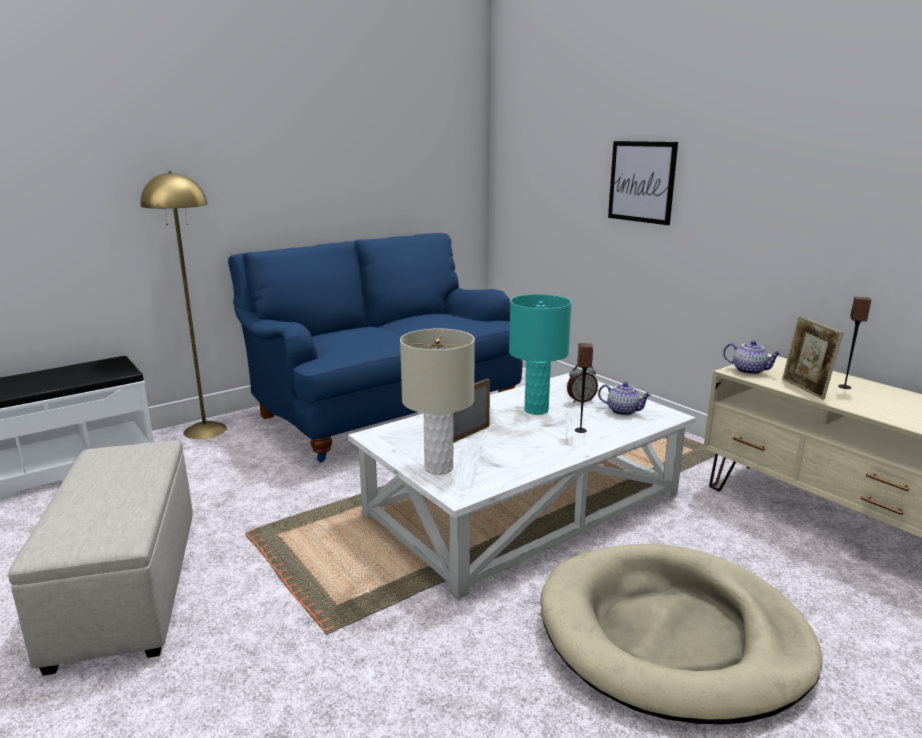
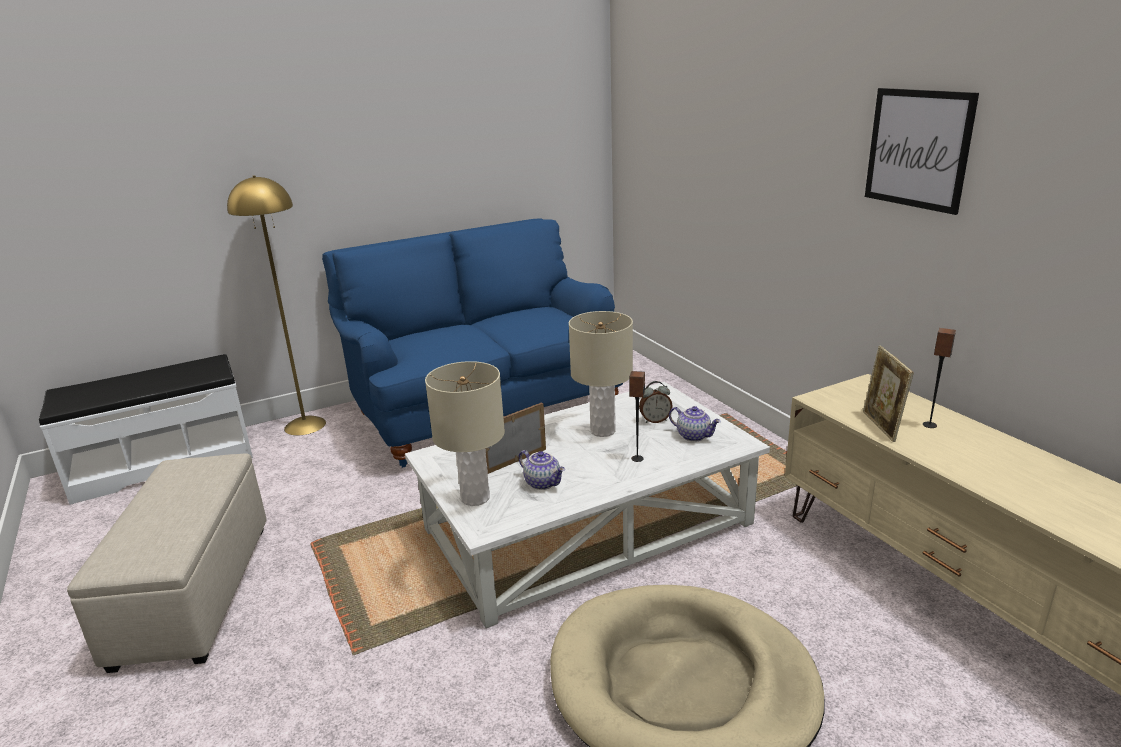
camera: 10 degrees right, 5 degrees up
turquoise table lamp [509,294,572,415] -> beige table lamp [569,311,633,437]
picture [608,141,678,225] -> picture moved to [865,88,979,215]
teapot [723,340,782,375] -> teapot moved to [519,450,565,490]

